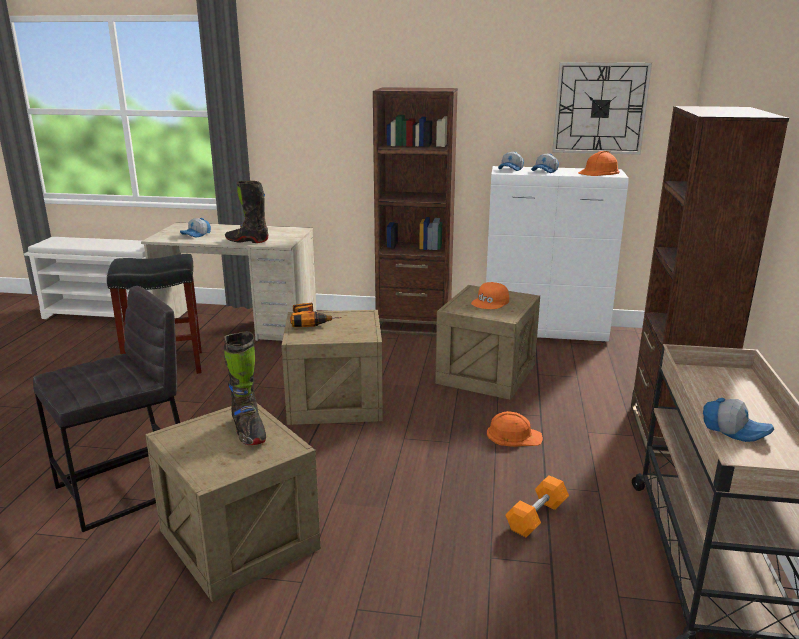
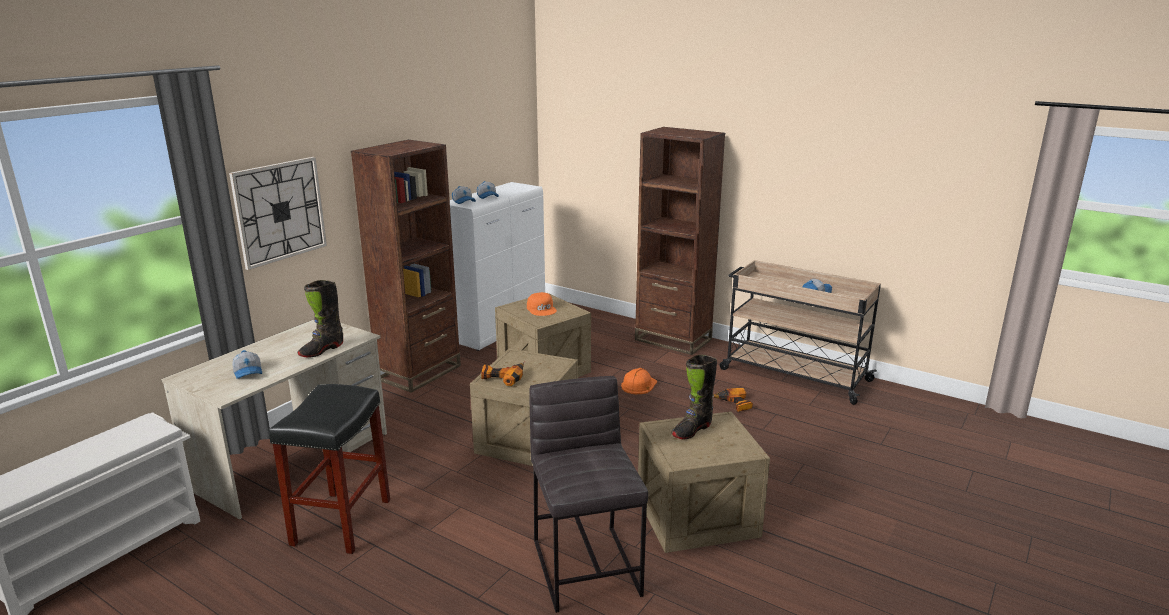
camera: 65 degrees left, 0 degrees up
black boot [224,331,266,445] -> black boot turned 135 degrees clockwise [672,354,717,439]
orange dumbbell [506,475,569,537] -> power drill [713,388,753,412]
wall clock [552,62,652,155] -> wall clock moved to [229,157,327,270]
orange hard hat [578,151,620,176] -> none

